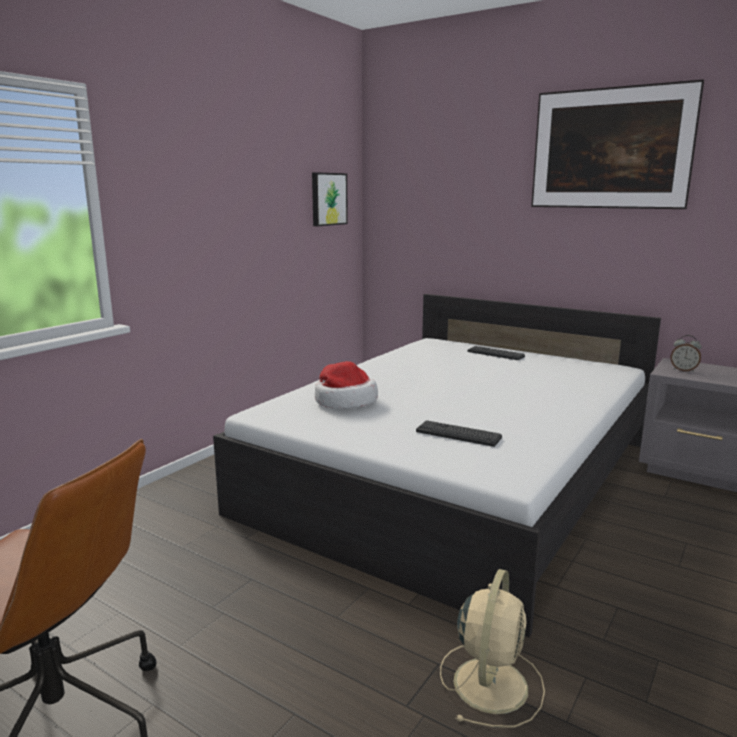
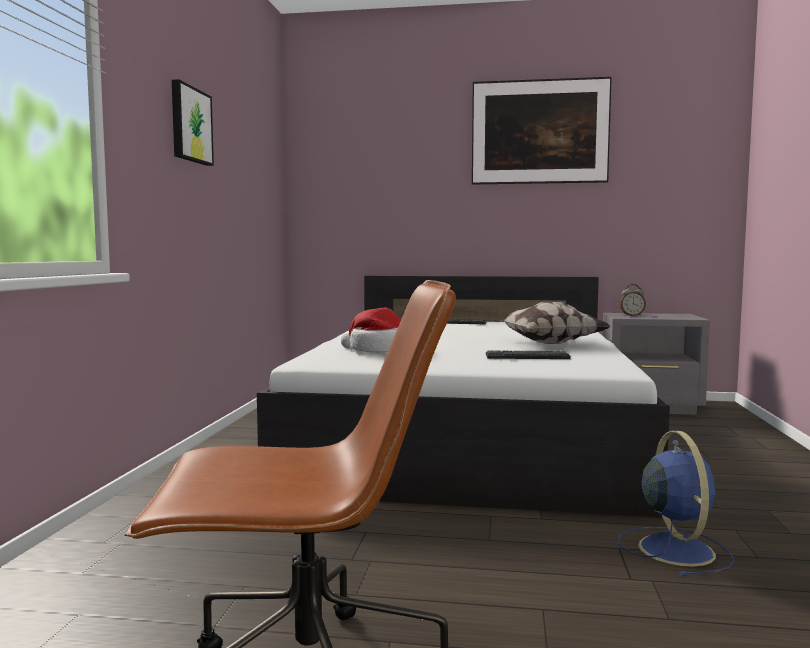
camera: 25 degrees left, 10 degrees down
picture [312,172,348,226] -> picture moved to [172,79,214,166]
beige fan [440,569,545,727] -> blue fan [618,431,734,576]
none -> pillow [493,302,610,344]

